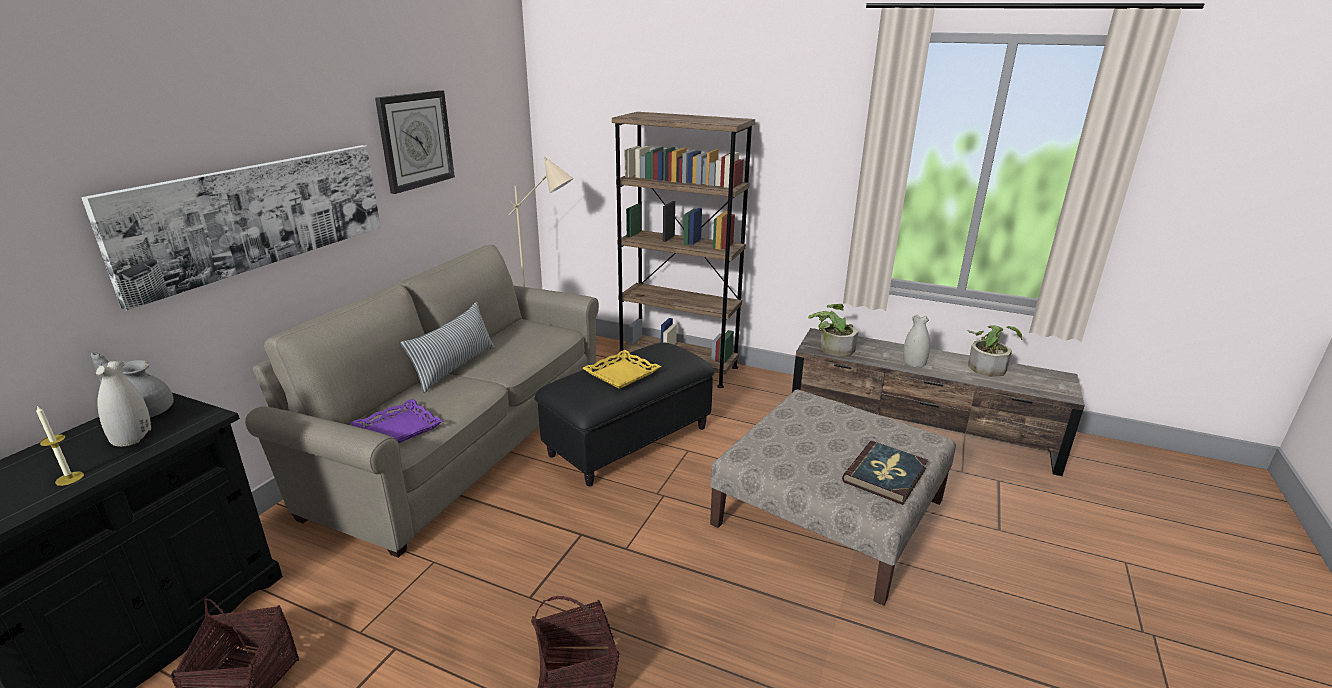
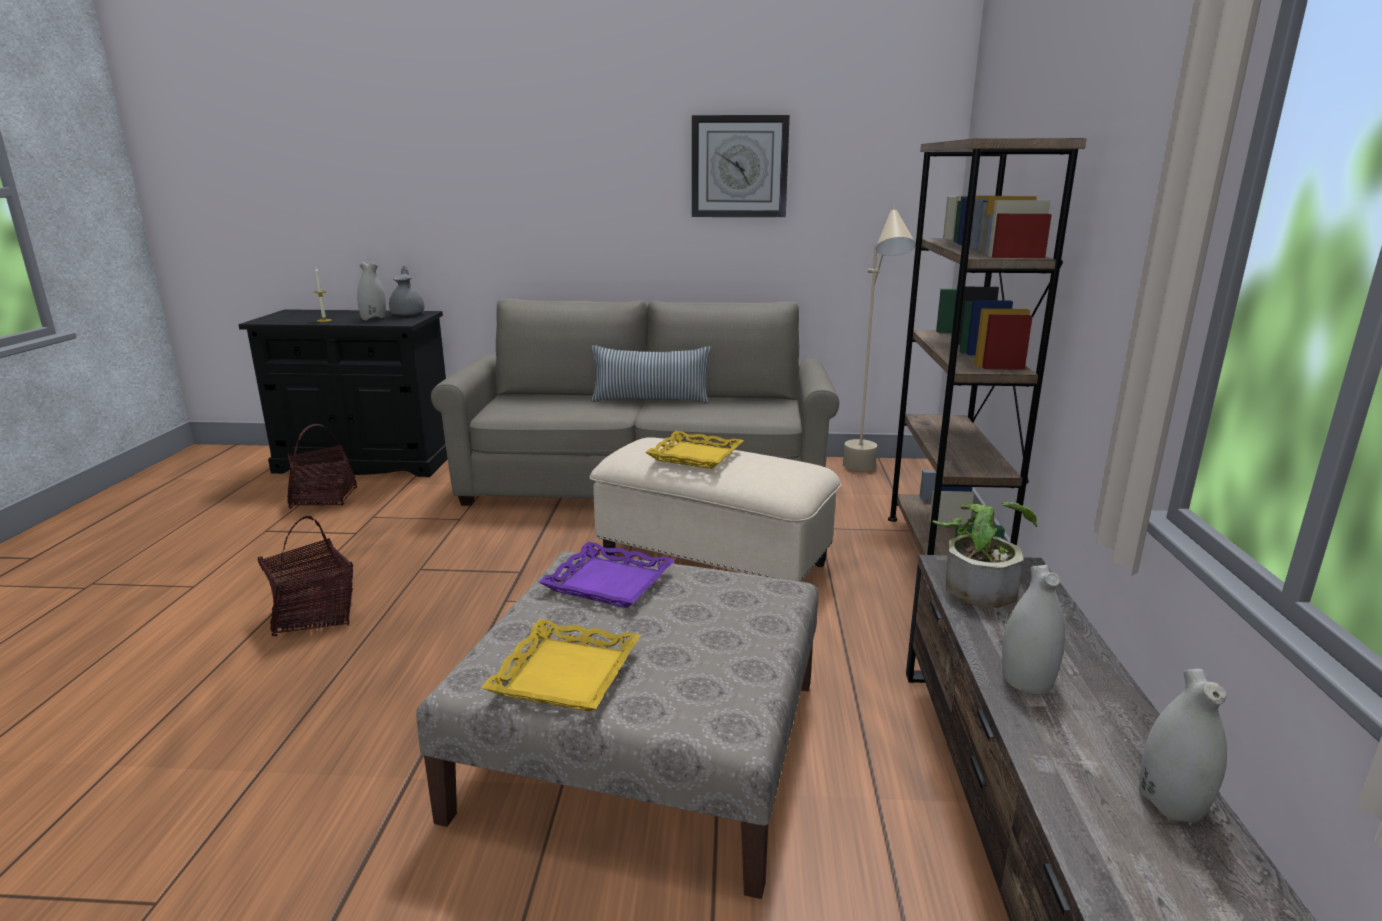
camera: 70 degrees right, 5 degrees down
picture [81,145,381,311] -> none
purple tray [350,399,443,443] -> purple tray moved to [538,542,675,608]
black ottoman [534,342,715,487] -> beige ottoman [589,437,841,582]
book [842,441,928,505] -> yellow tray [481,619,641,711]
potted plant [967,325,1022,377] -> white vase [1139,669,1227,822]

